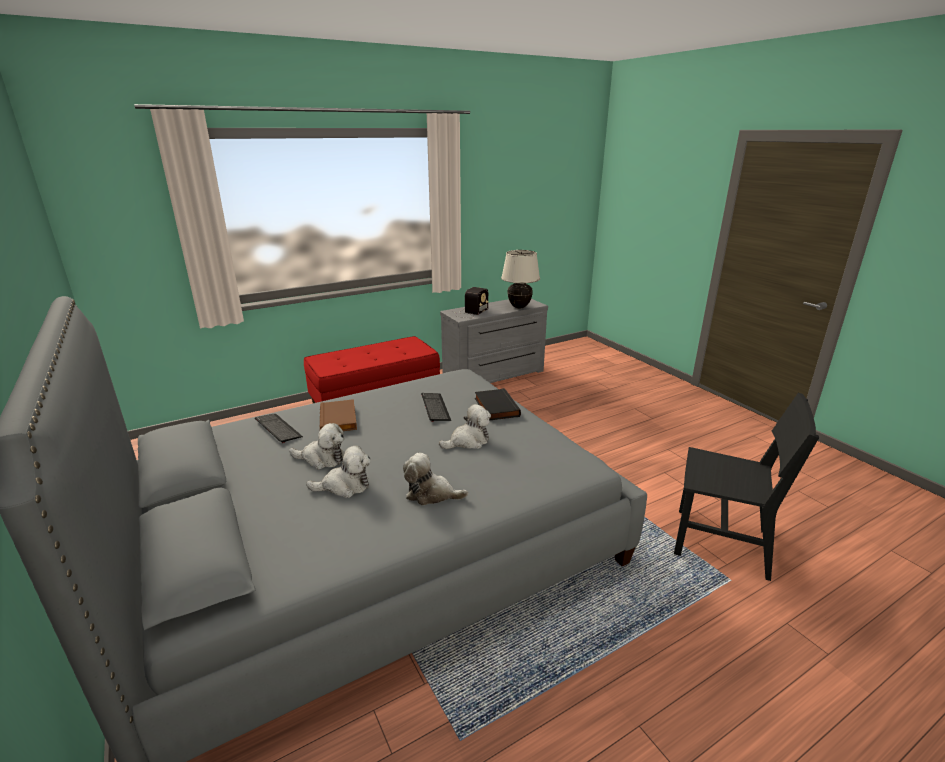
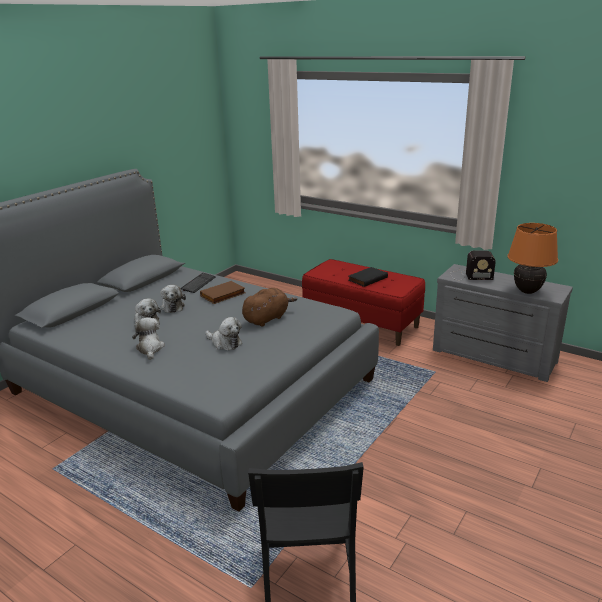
camera: 65 degrees right, 0 degrees up
keyboard [421,393,451,422] -> brown plush toy [242,288,297,327]
black book [475,388,521,421] -> black book moved to [348,267,388,287]
beige table lamp [501,250,540,309] -> orange table lamp [507,223,558,294]

